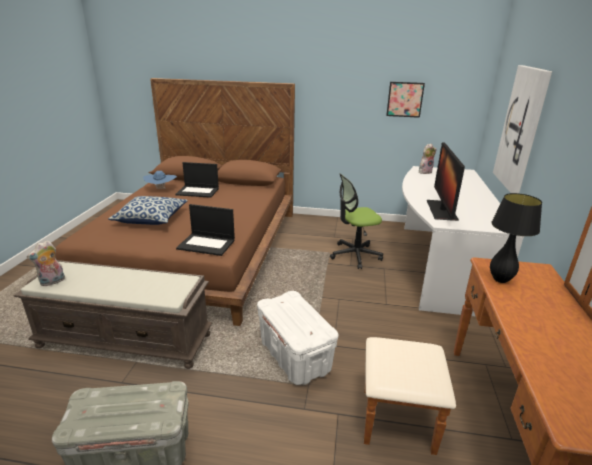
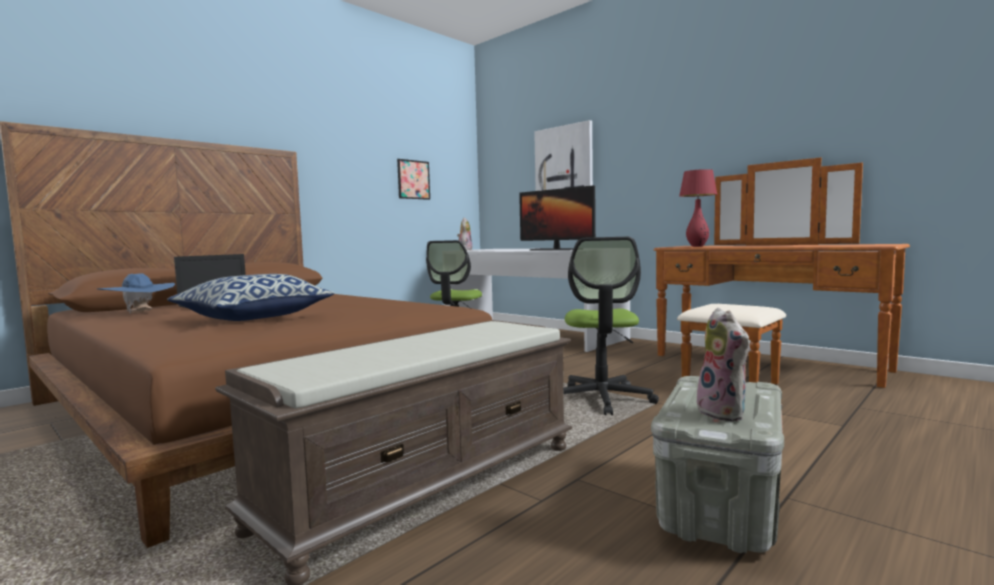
camera: 55 degrees left, 20 degrees down
plush toy [27,240,65,286] -> plush toy moved to [694,308,750,421]
laptop [176,204,235,256] -> none
white storage box [257,291,338,385] -> office chair [563,237,659,415]
black table lamp [490,193,542,283] -> red table lamp [679,169,717,247]

